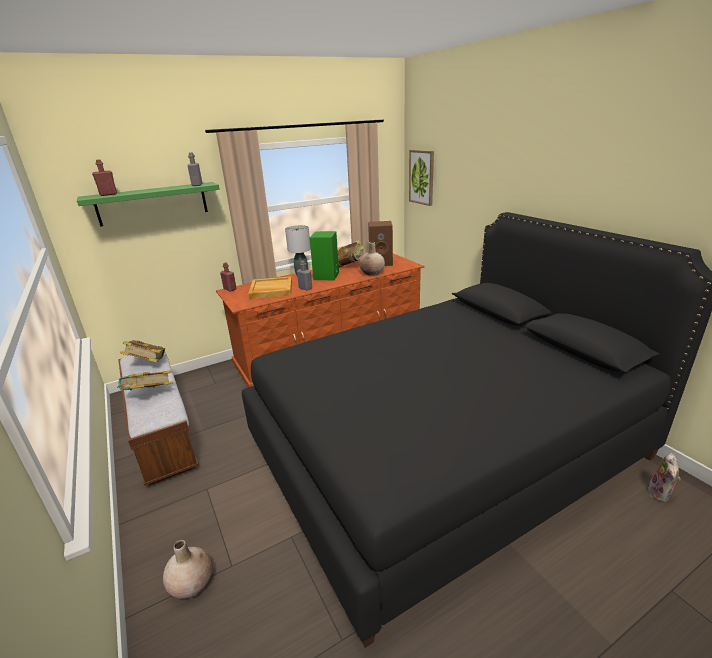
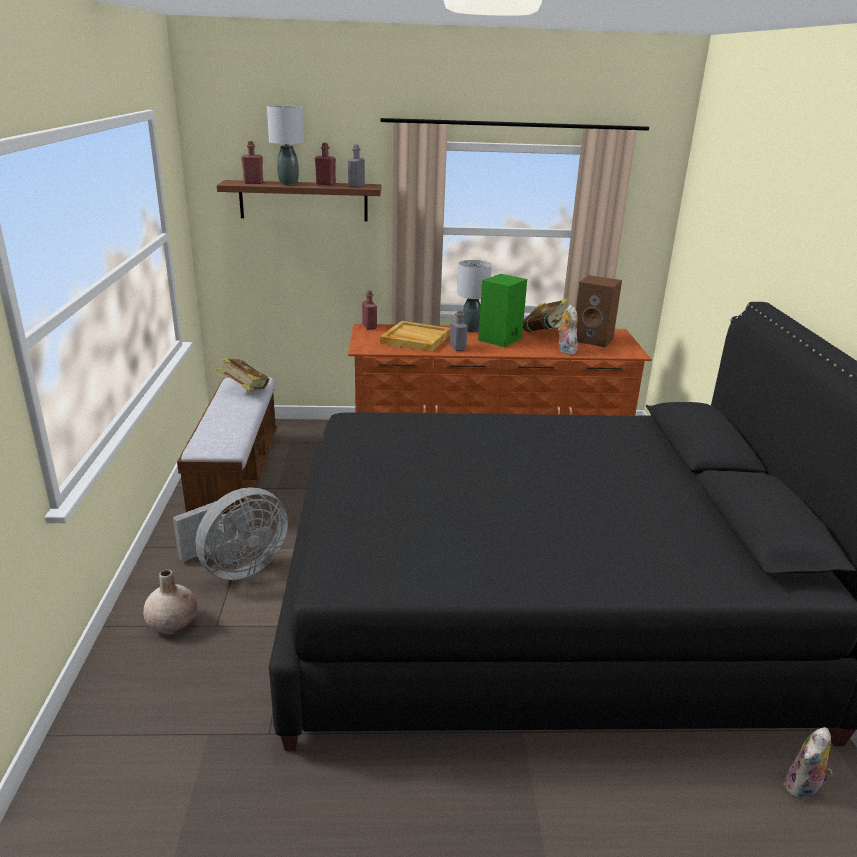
camera: 25 degrees right, 0 degrees up
green shelf [77,182,220,227] -> brown shelf [217,180,381,221]
book [117,370,173,390] -> none
beige vase [359,242,385,276] -> plush toy [558,305,578,355]
picture [409,150,434,206] -> none
none -> grey fan [173,487,288,580]
none -> grey table lamp [267,105,304,185]
none -> red bottle [315,143,336,185]

